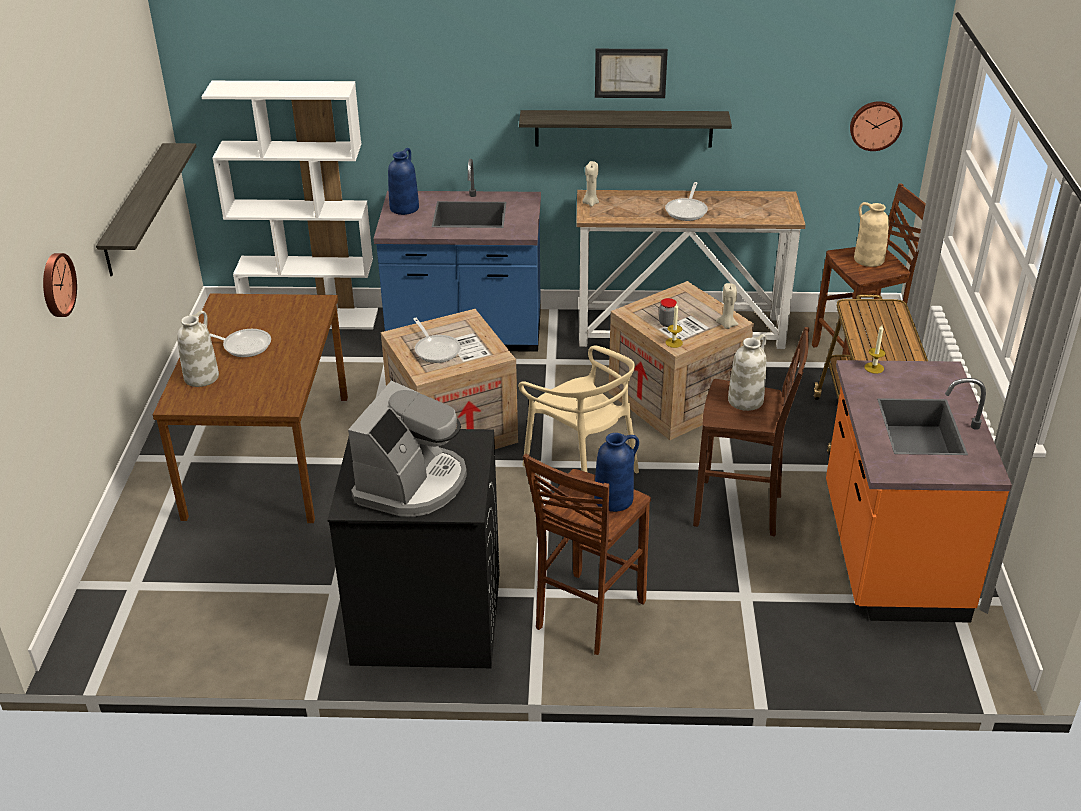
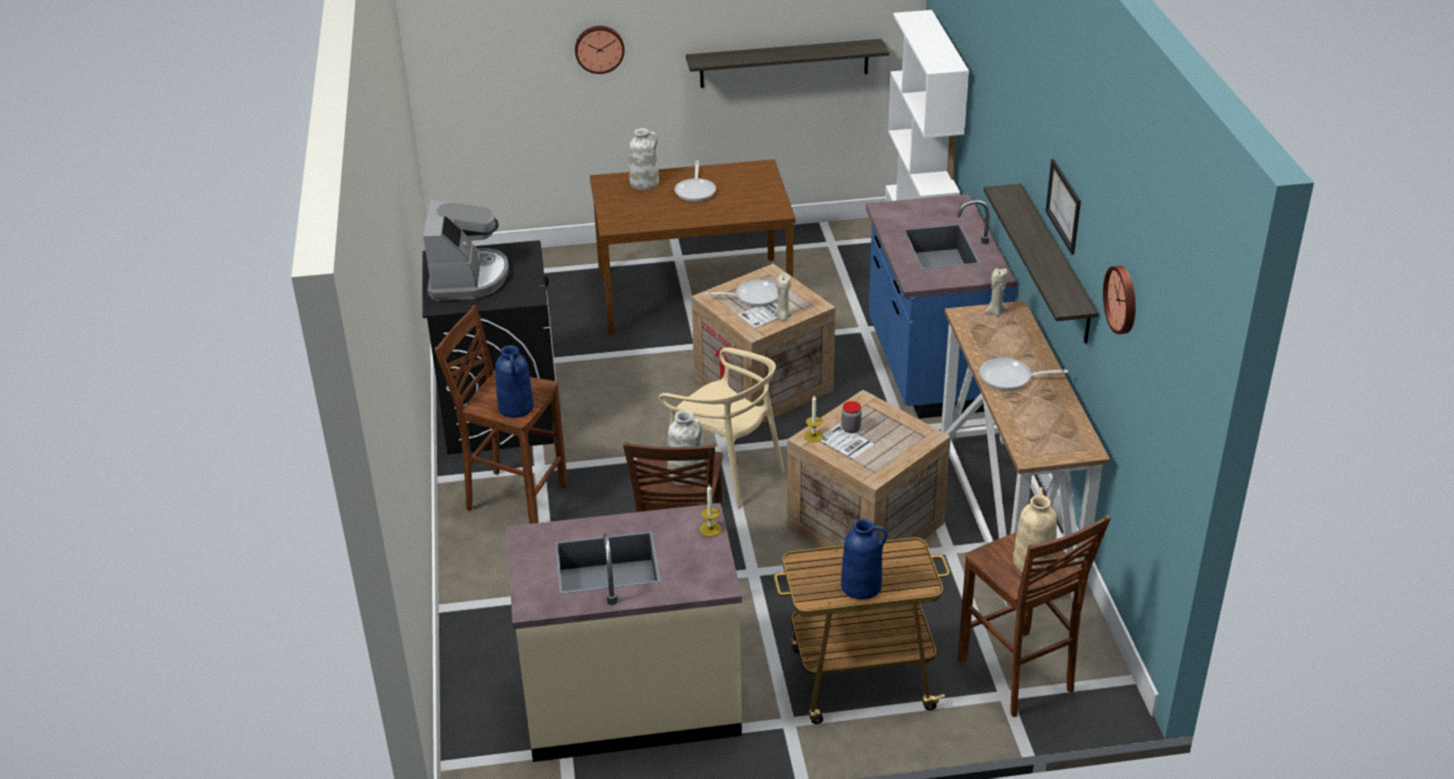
camera: 80 degrees right, 0 degrees up
coffee machine [348,381,467,517] -> coffee machine turned 105 degrees counterclockwise [423,200,509,301]
blue vase [388,148,419,215] -> blue vase moved to [841,519,887,600]
frying pan [413,318,461,363] -> frying pan turned 150 degrees counterclockwise [705,280,778,307]
beige chair [518,346,639,473] -> beige chair turned 90 degrees counterclockwise [658,348,784,508]
beige candle [716,283,739,329] -> beige candle moved to [774,273,792,321]
orange counter [826,360,1012,623] -> beige counter [506,503,742,762]
wall clock [850,101,903,151] -> wall clock moved to [1103,266,1136,334]

